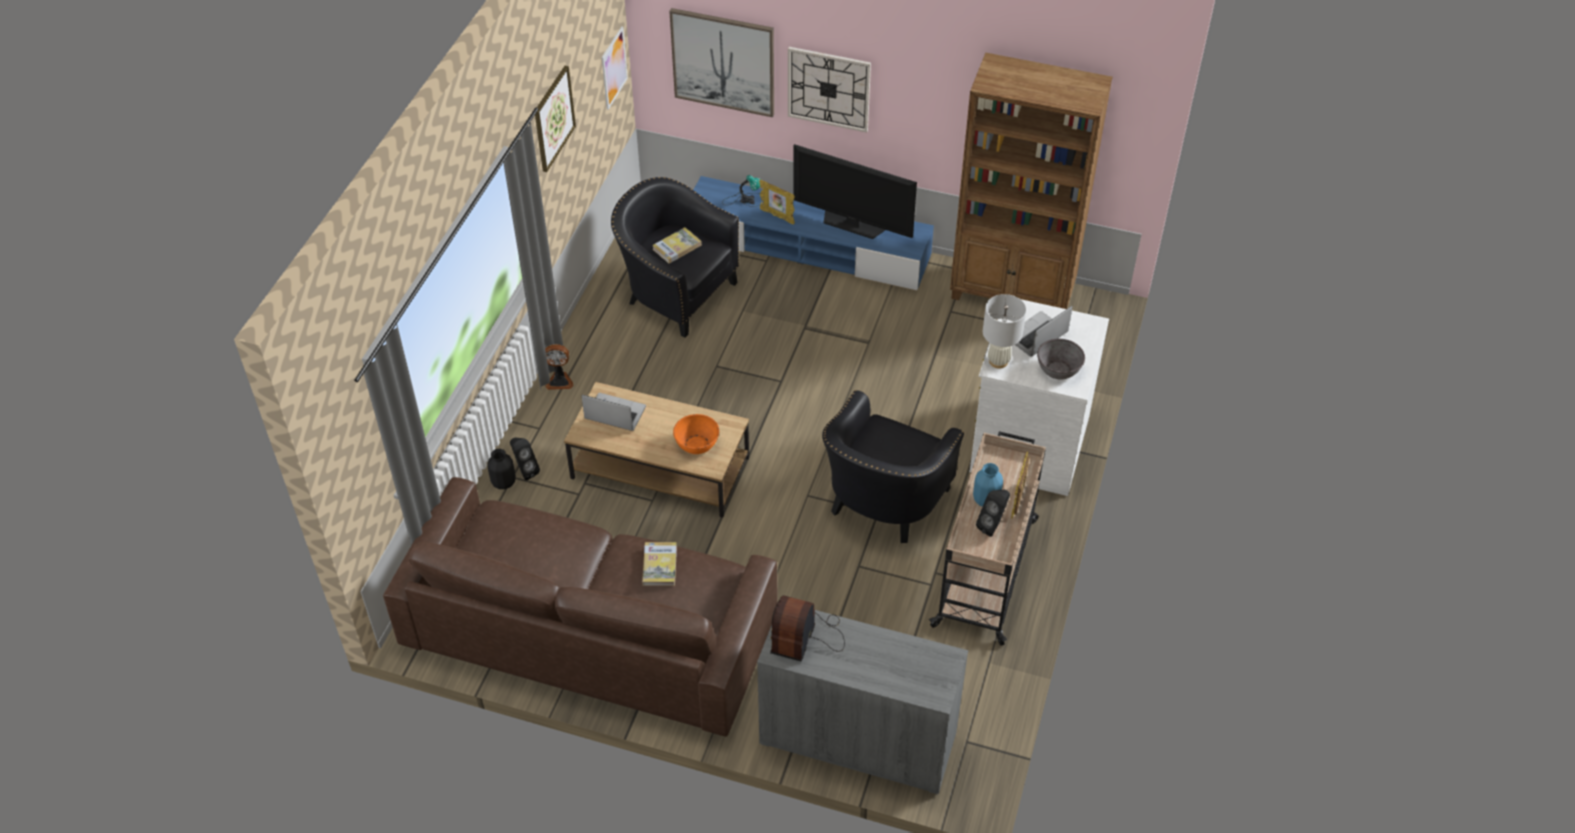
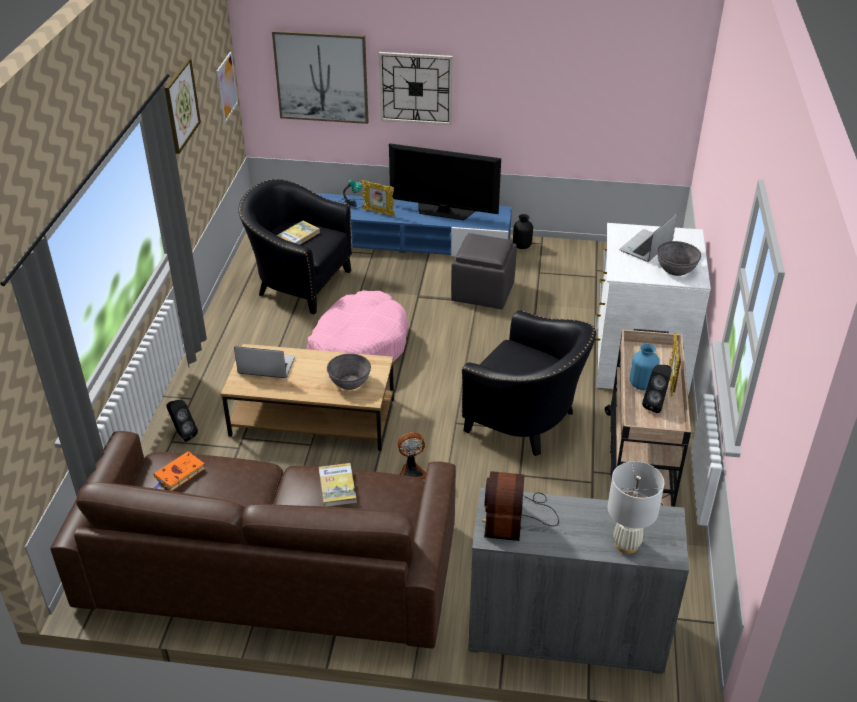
camera: 10 degrees left, 10 degrees down
black vase [487,449,516,489] -> black vase moved to [513,214,533,249]
fan [545,344,573,390] -> fan moved to [397,432,426,479]
orange bowl [673,414,719,454] -> grey bowl [327,353,371,390]
black armchair [822,390,964,543] -> black armchair turned 75 degrees counterclockwise [462,310,596,456]
brown bookcase [950,53,1113,309] -> none
white table lamp [983,294,1026,369] -> white table lamp moved to [608,461,664,554]
none -> orange book [153,451,206,491]
none -> pink dog bed [307,290,409,362]
none -> grey ottoman [451,233,517,310]

